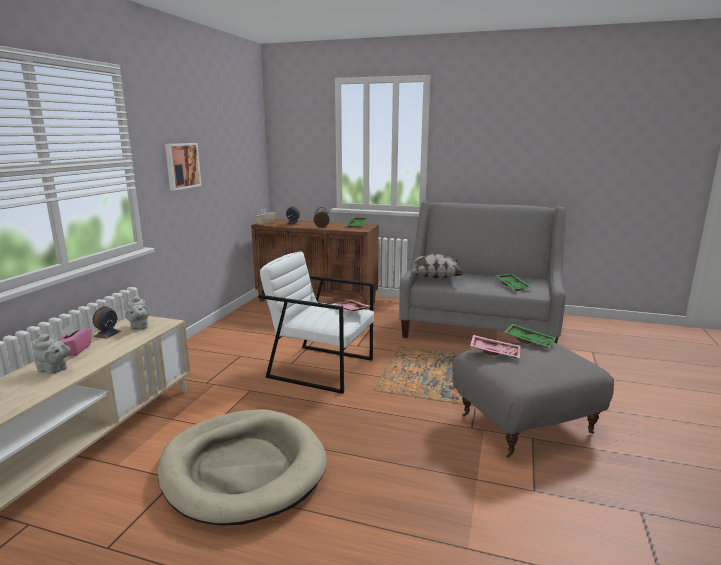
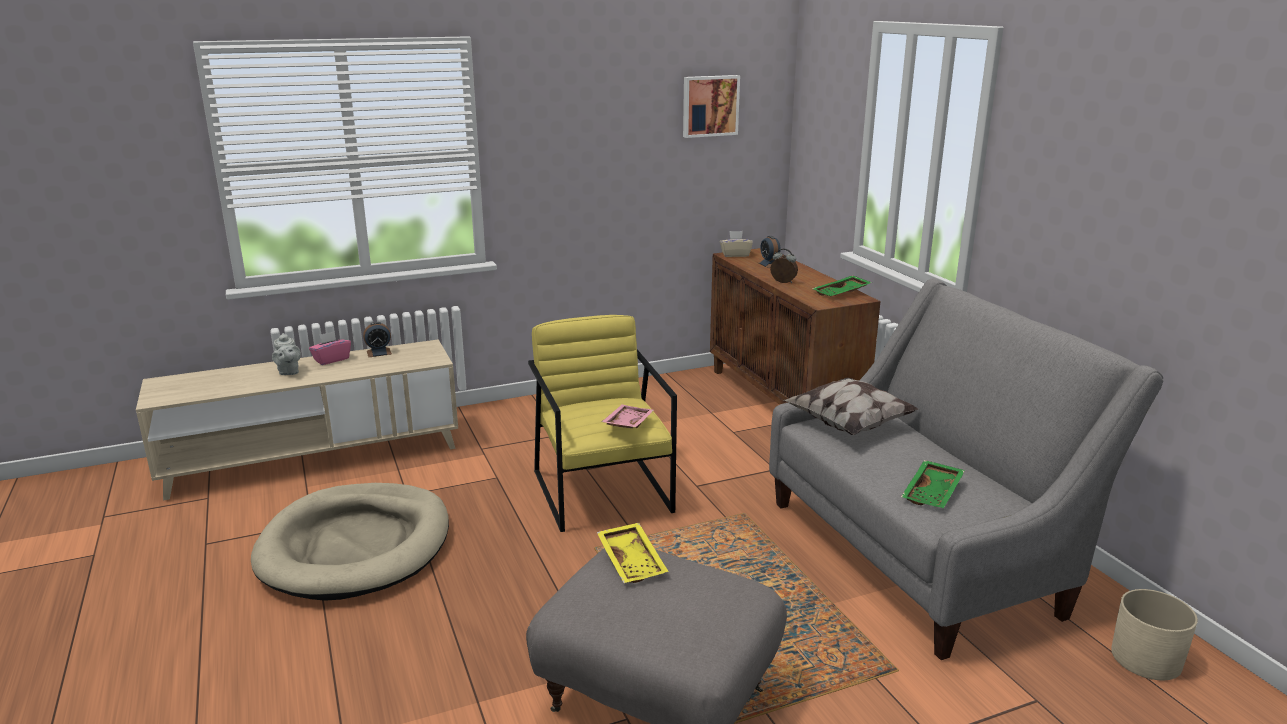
camera: 50 degrees right, 5 degrees up
grey teapot [125,295,149,330] -> none
picture [165,143,202,190] -> picture moved to [683,75,740,138]
white armchair [258,251,374,394] -> yellow armchair [528,315,677,532]
pink tray [470,335,521,358] -> yellow tray [597,523,669,583]
green tray [504,323,556,348] -> none
none -> beige planter [1111,589,1198,680]

